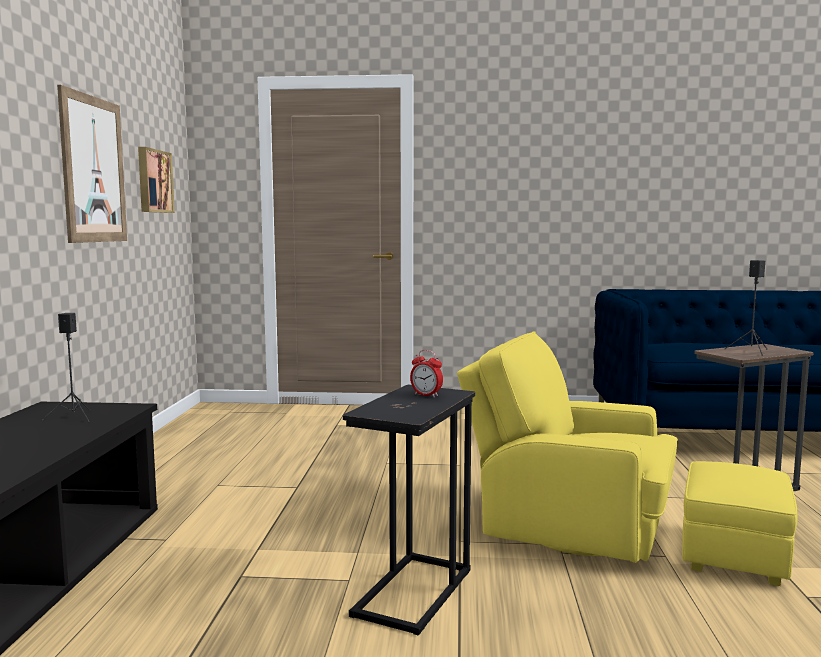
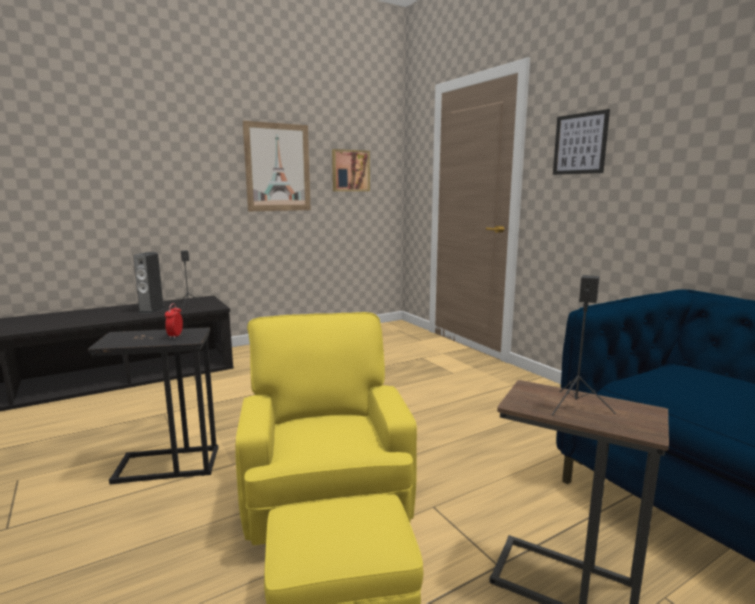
camera: 55 degrees right, 5 degrees up
none -> speaker [133,252,165,314]
none -> picture [553,109,610,175]

